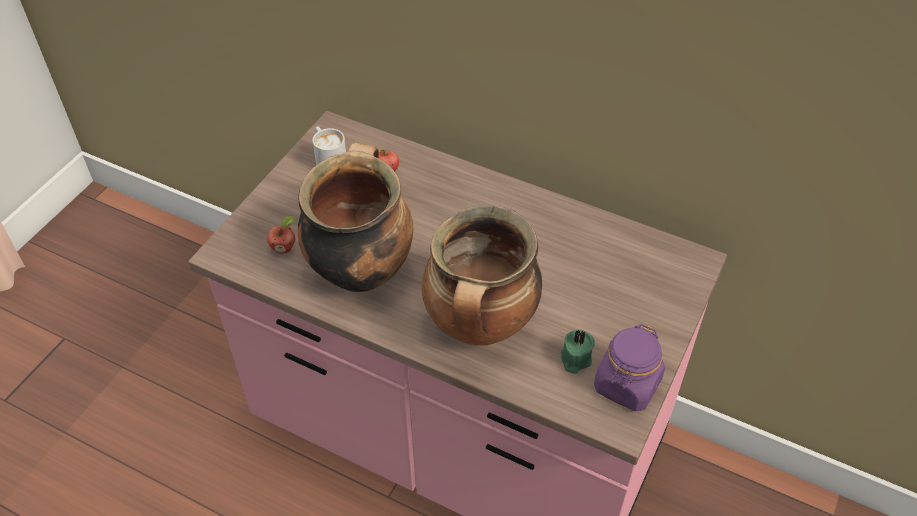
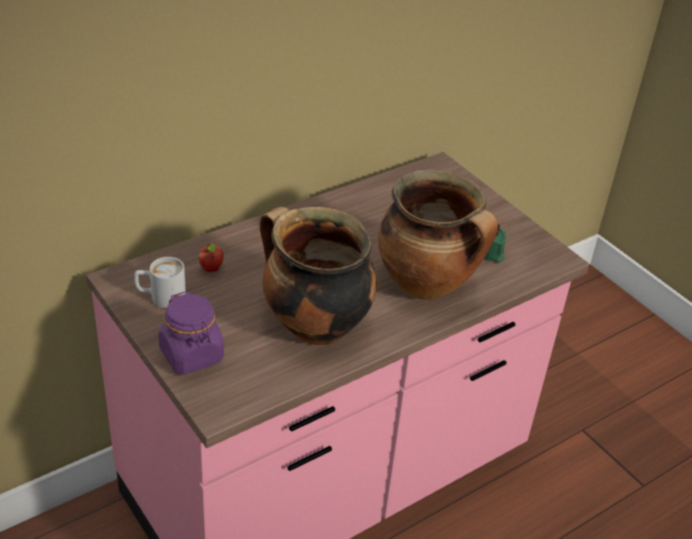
camera: 65 degrees left, 10 degrees down
apple [267,216,295,254] -> none
purple jar [594,324,665,412] -> purple jar moved to [158,291,224,375]

